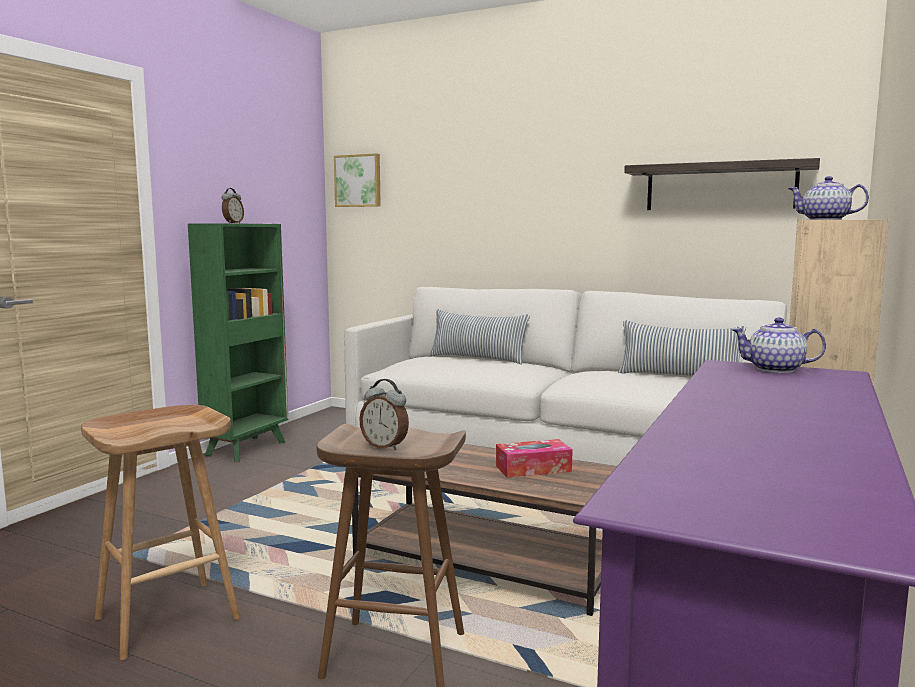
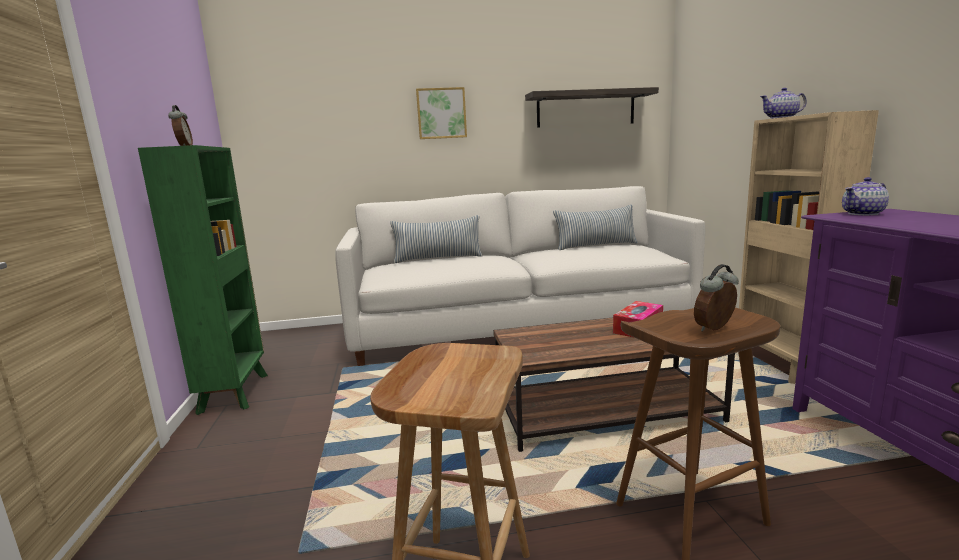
camera: 35 degrees left, 5 degrees up
picture [334,153,381,207] -> picture moved to [416,87,467,139]
alarm clock [359,379,409,450] -> alarm clock turned 150 degrees clockwise [694,264,739,332]

